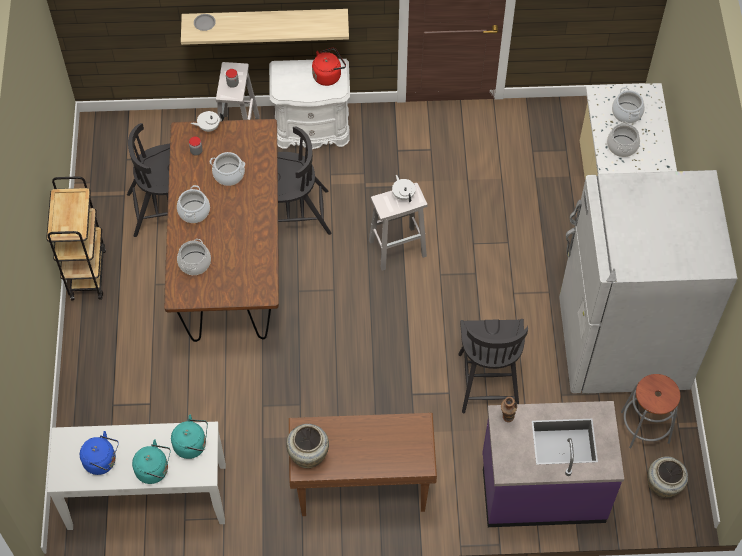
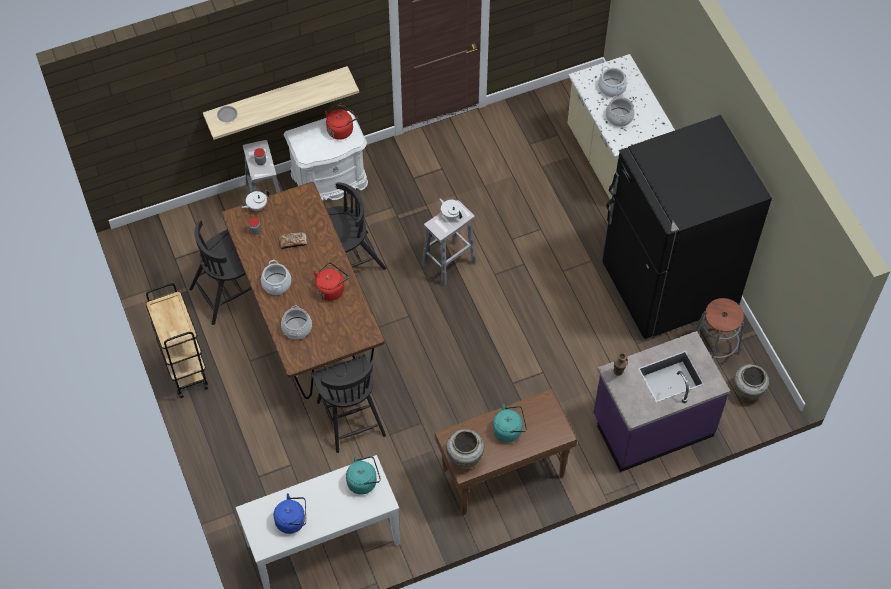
camera: 20 degrees left, 0 degrees up
turquoise kettle [132,439,171,484] -> turquoise kettle moved to [493,404,527,443]
cooking pot [210,152,245,186] -> bread [278,232,307,249]
black chair [458,319,528,414] -> black chair moved to [311,354,386,453]
white fridge [559,170,737,394] -> black fridge [602,115,772,339]
none -> red kettle [313,262,349,301]

